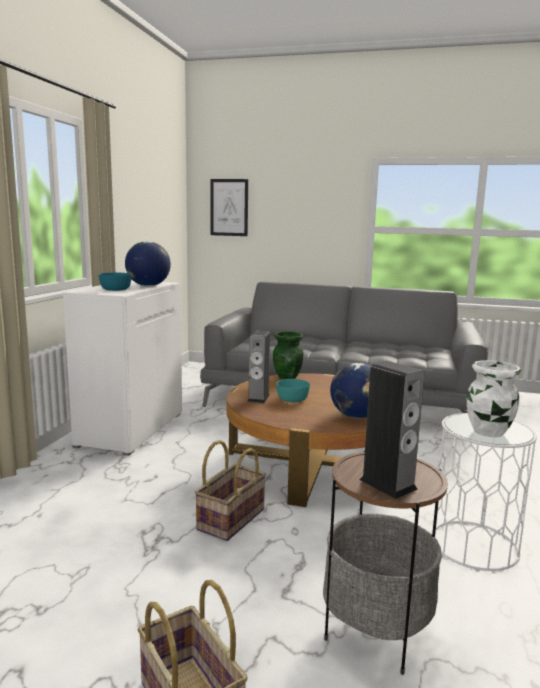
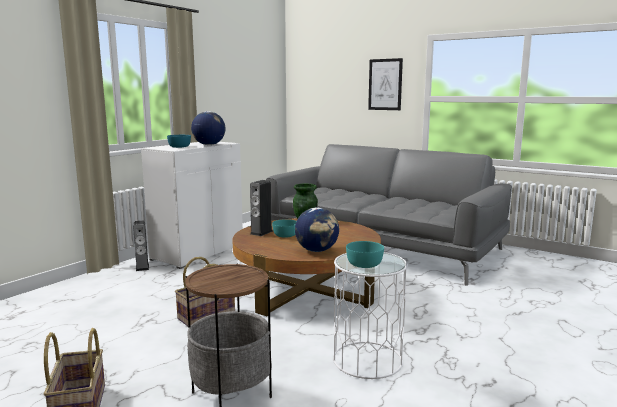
camera: 20 degrees right, 0 degrees up
picture [210,179,248,236] -> picture moved to [368,58,403,110]
speaker [359,361,424,499] -> speaker moved to [133,221,149,271]
white vase [467,360,521,437] -> turquoise bowl [346,241,384,268]

